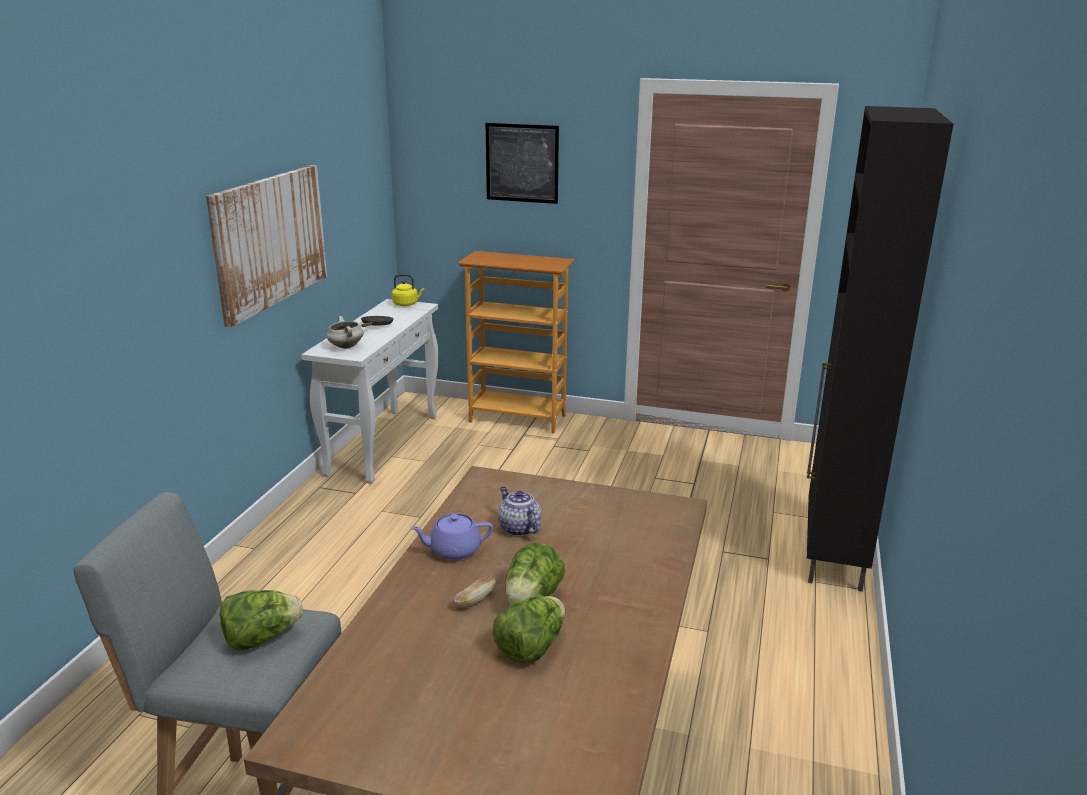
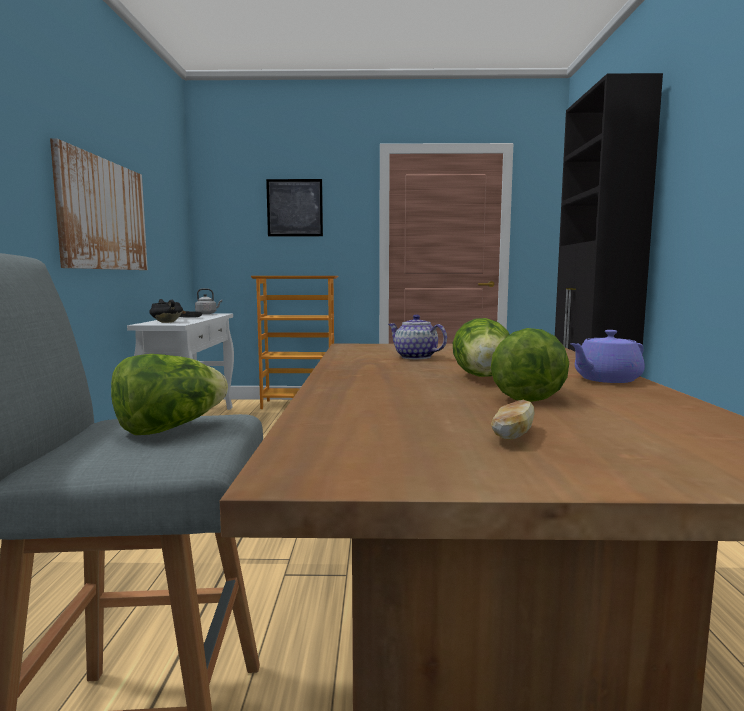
camera: 15 degrees left, 15 degrees down
white cooking pot [326,316,364,349] -> black cooking pot [149,299,183,323]
yellow kettle [392,274,424,306] -> grey kettle [195,288,222,314]
purple teapot [410,514,493,560] -> purple teapot moved to [571,330,645,383]
bread [453,577,496,607] -> bread moved to [491,400,535,440]

